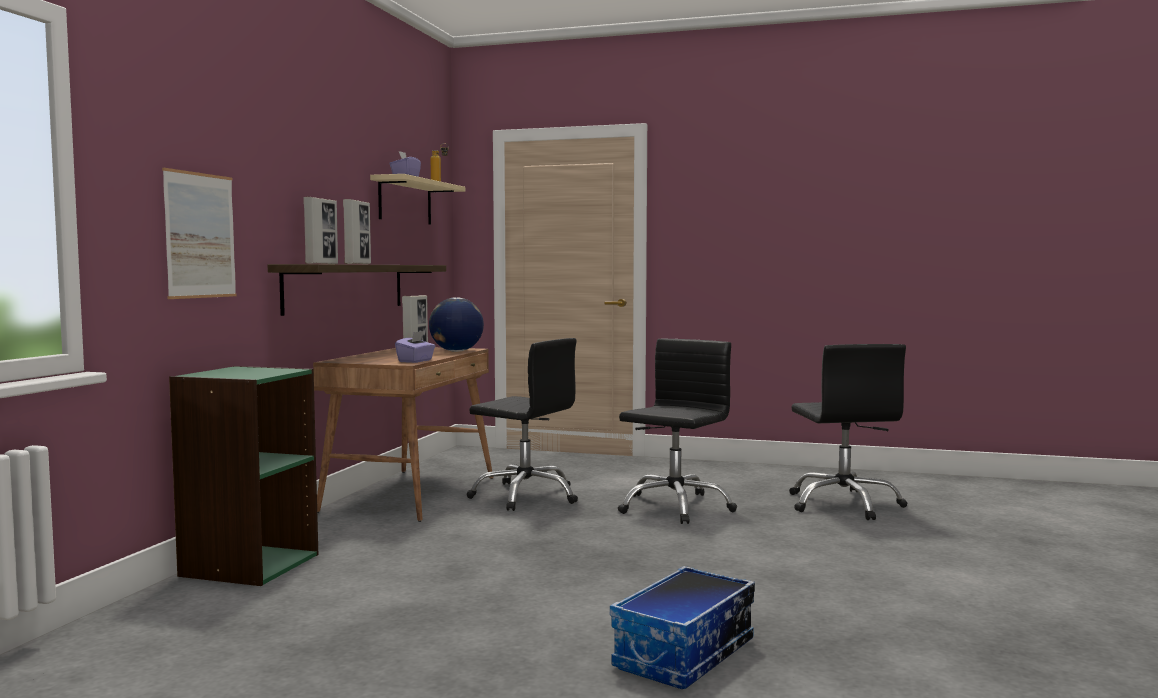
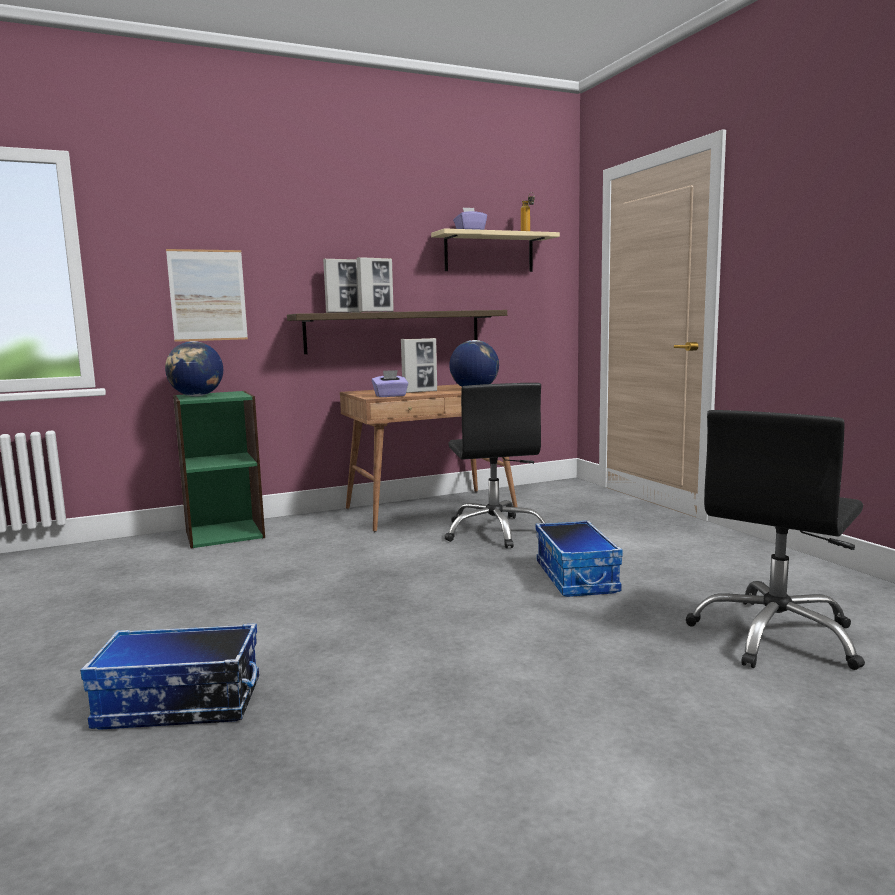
camera: 50 degrees right, 5 degrees up
black office chair [618,339,737,524] -> storage box [535,520,623,597]
none -> globe [165,341,223,397]

